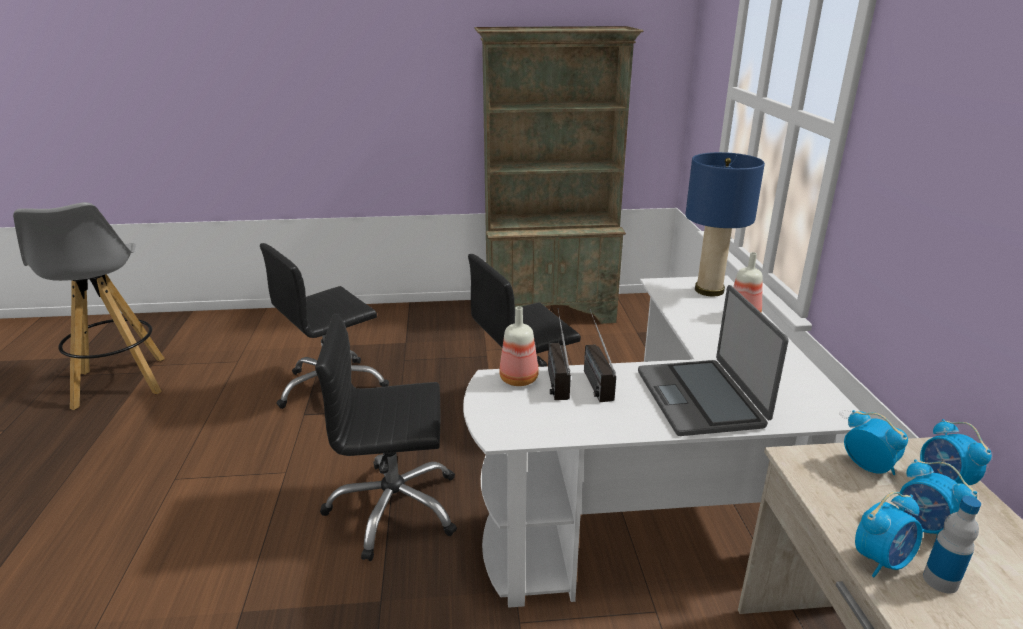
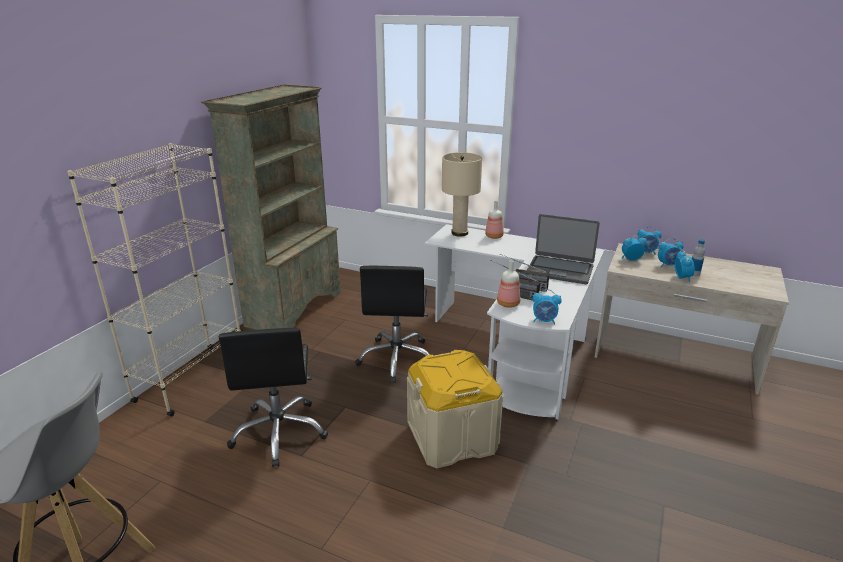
camera: 60 degrees left, 0 degrees up
black office chair [315,314,457,561] -> beige storage box [407,350,503,468]
blue table lamp [685,152,765,296] -> beige table lamp [442,152,482,237]
none -> beige bookcase [67,143,241,416]
none -> alarm clock [532,289,562,324]

